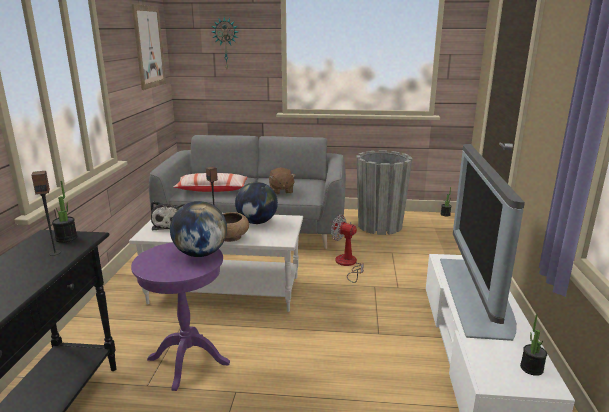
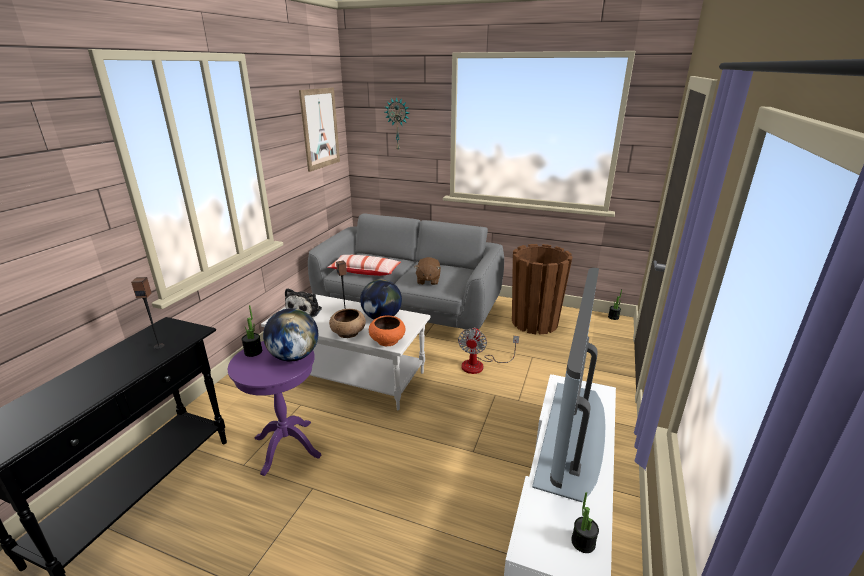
camera: 15 degrees right, 5 degrees up
potted plant [52,181,78,243] -> potted plant moved to [241,305,262,357]
fan [331,215,364,283] -> fan turned 120 degrees counterclockwise [458,327,519,374]
grey planter [357,150,412,235] -> brown planter [512,244,573,335]
none -> orange bowl [369,316,406,346]

